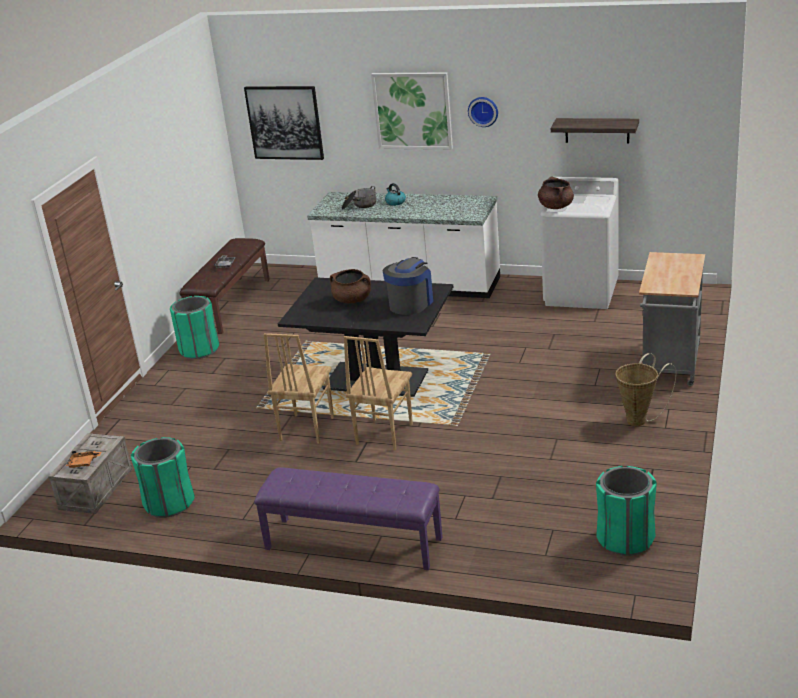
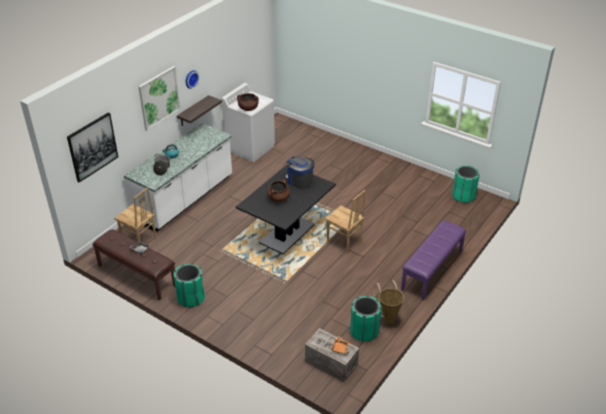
camera: 75 degrees left, 10 degrees up
brown chair [264,333,334,444] -> brown chair moved to [114,187,157,242]
shelf [551,118,639,143] -> shelf moved to [177,95,222,126]
basket [615,353,676,426] -> basket moved to [374,280,404,324]
grey cart [639,252,705,386] -> none

